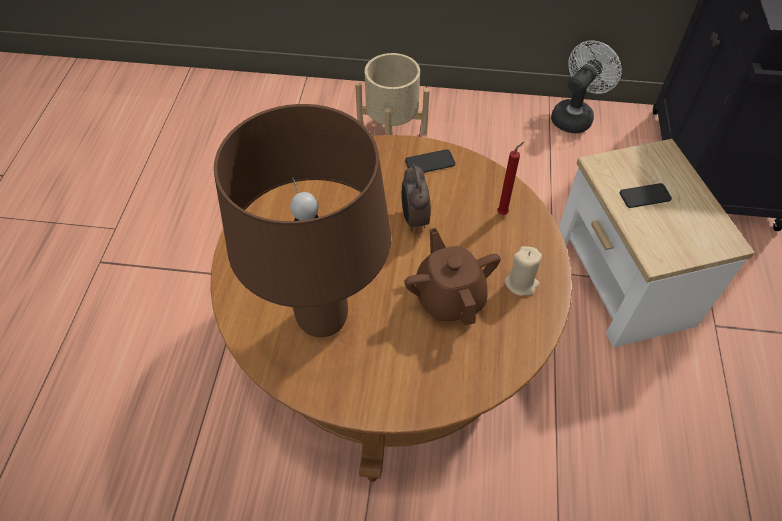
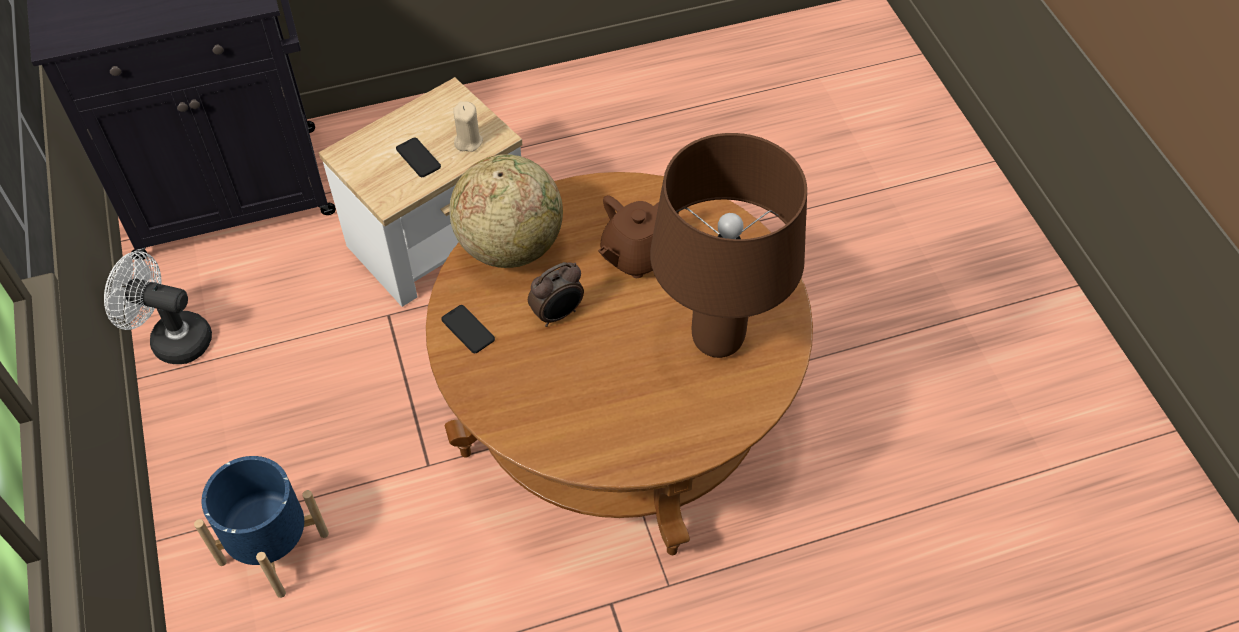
camera: 115 degrees left, 0 degrees up
beige planter [355,53,430,135] -> blue planter [194,456,329,598]
red candle [497,142,524,215] -> globe [449,154,563,268]
beige candle [504,246,542,296] -> beige candle moved to [453,102,483,152]

